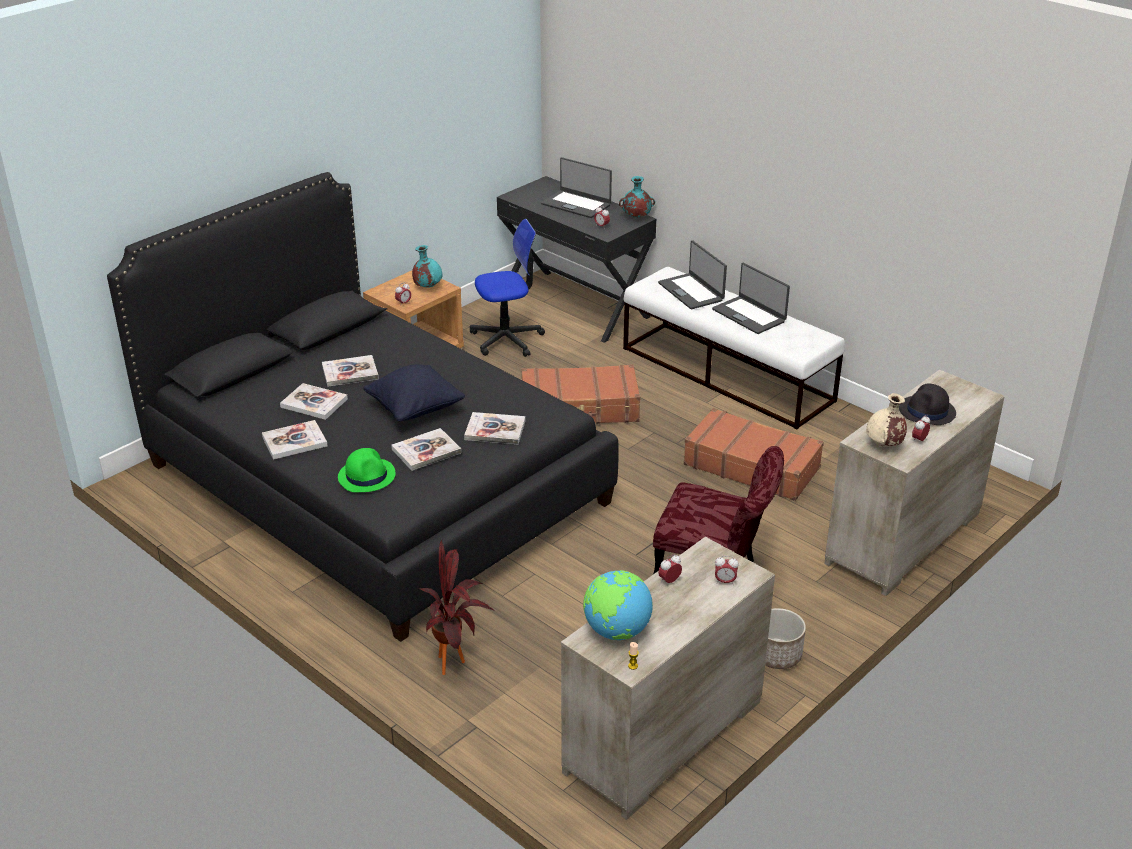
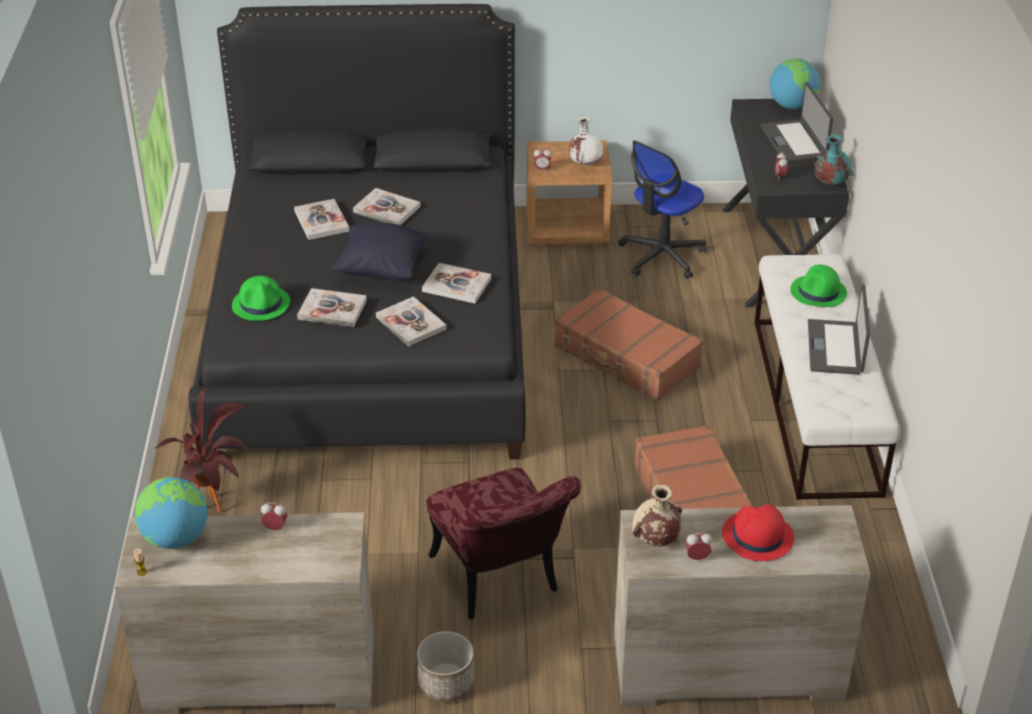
camera: 45 degrees right, 5 degrees up
book [262,420,327,460] -> book moved to [422,263,491,304]
turquoise vase [412,245,442,287] -> white vase [569,117,603,165]
office chair [470,219,545,357] -> office chair turned 105 degrees clockwise [618,140,707,279]
laptop [658,240,727,309] -> green hat [790,265,847,307]
alarm clock [715,555,739,585] -> none
black hat [899,383,956,425] -> red hat [722,504,794,561]
none -> globe [770,58,820,109]

